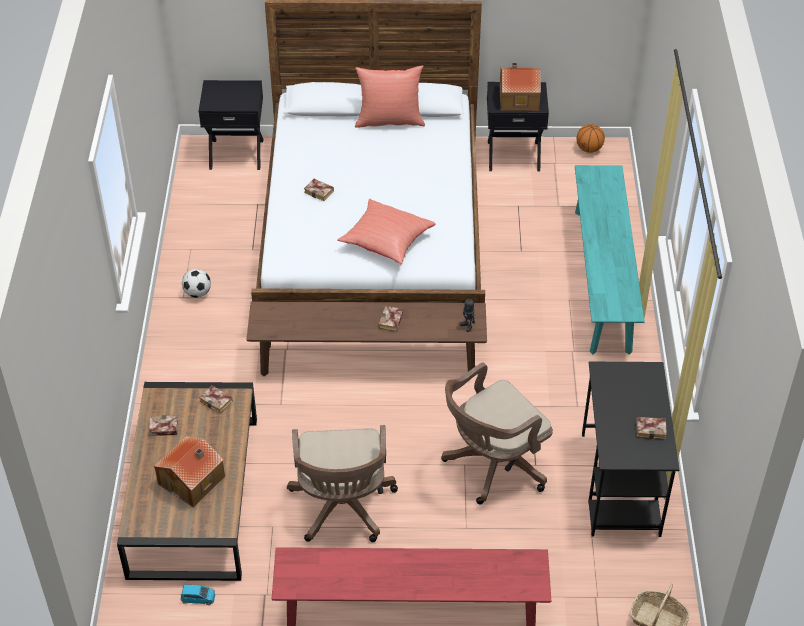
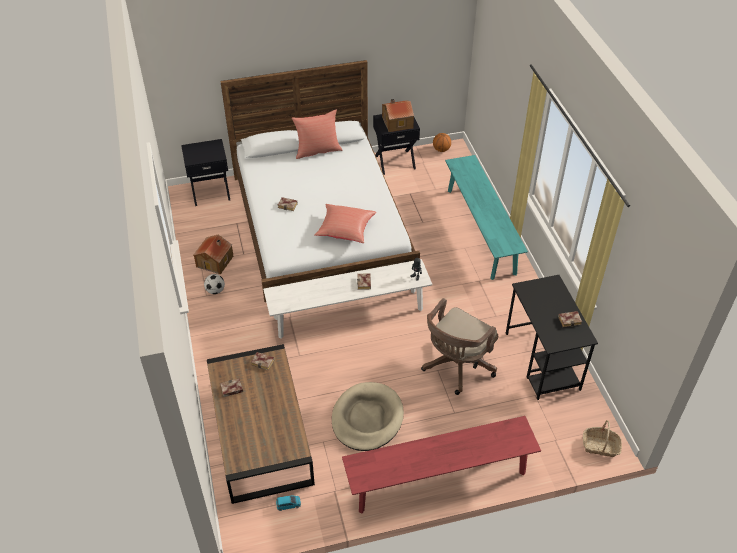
camera: 15 degrees left, 0 degrees up
toy house [154,436,225,507] -> toy house moved to [193,235,233,274]
brown bench [247,301,487,376] -> white bench [263,259,432,339]
brown office chair [287,425,398,542] -> beige dog bed [332,382,404,451]

